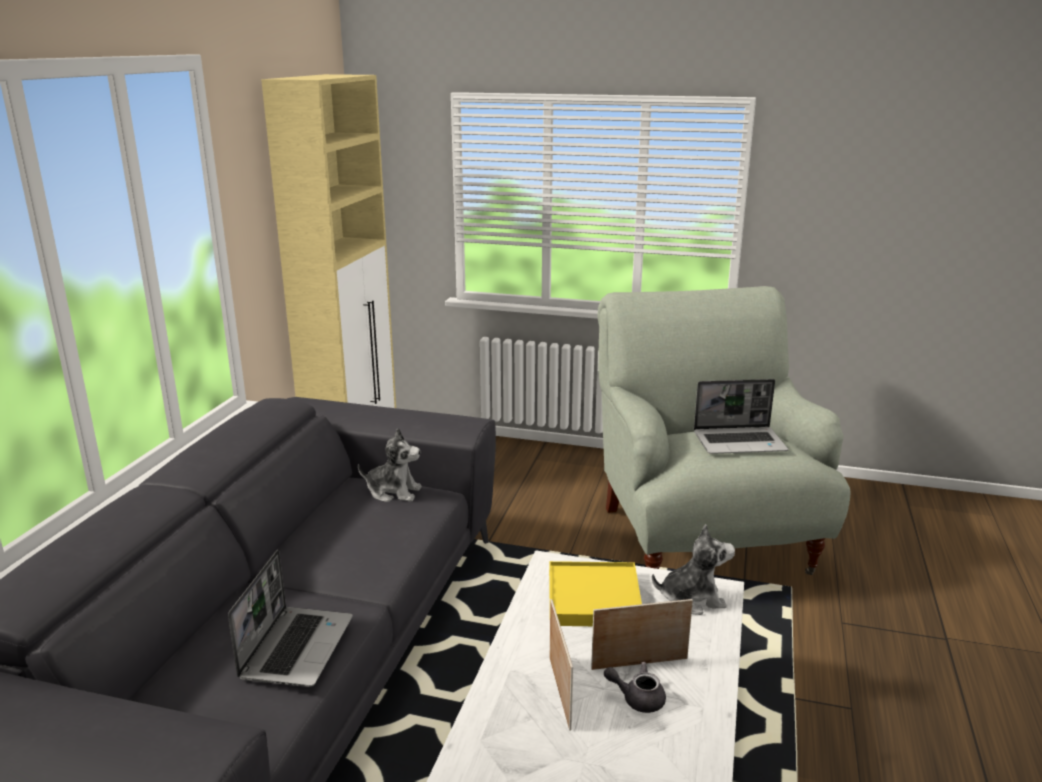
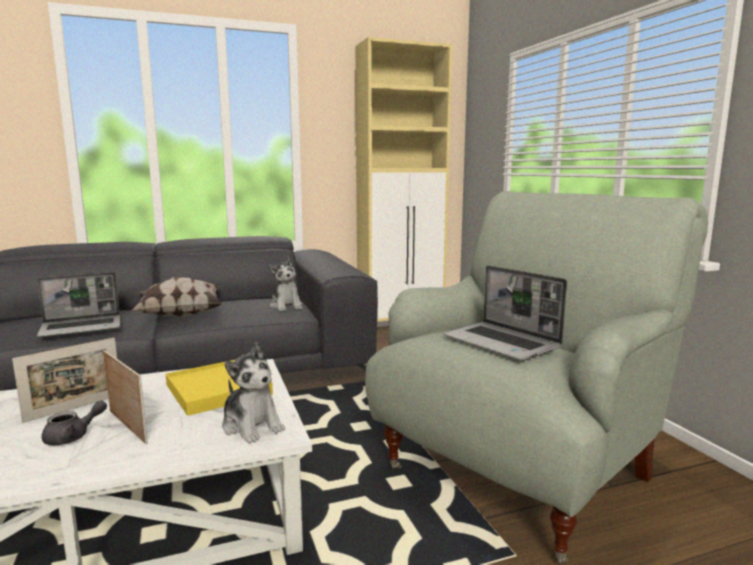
camera: 55 degrees right, 10 degrees down
grey teapot [604,662,666,713] -> grey teapot turned 75 degrees clockwise [42,400,107,445]
none -> pillow [132,277,223,318]

